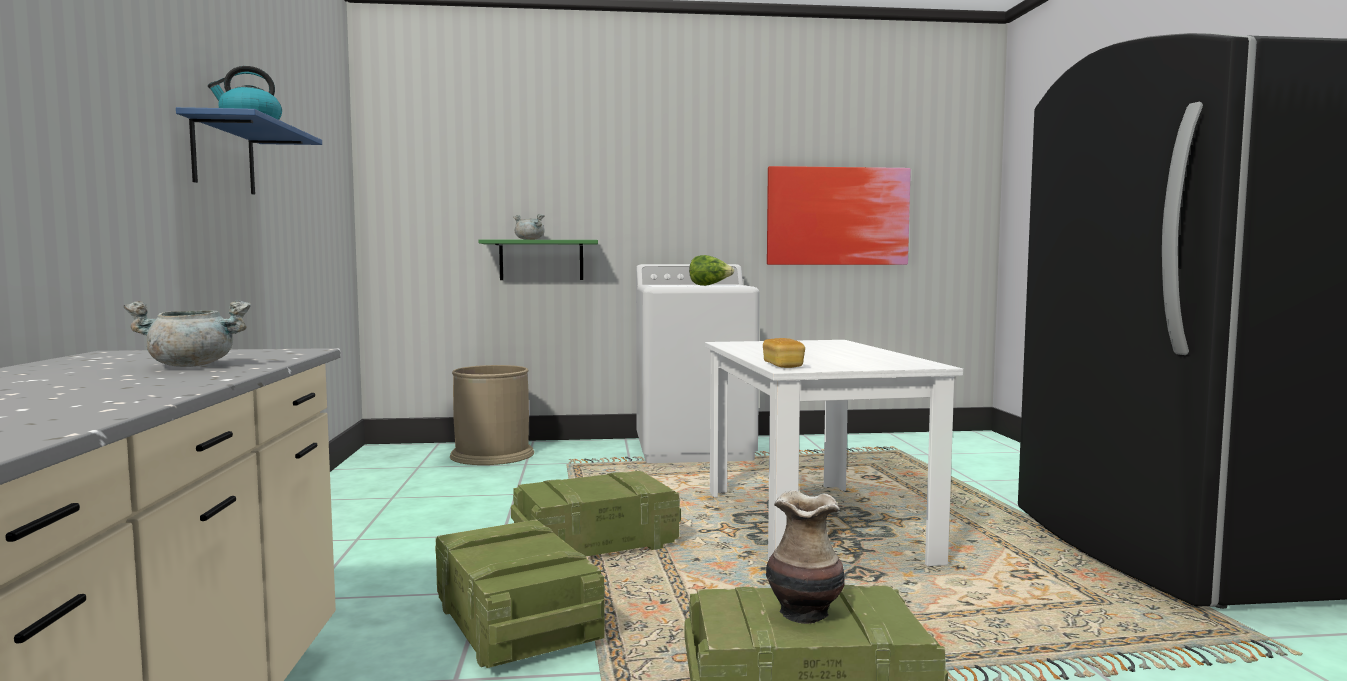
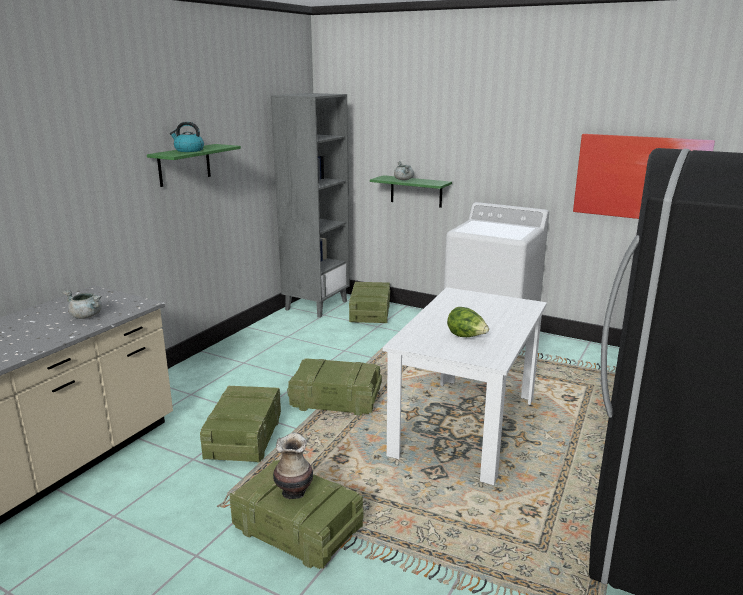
camera: 35 degrees right, 15 degrees up
blue shelf [176,107,322,195] -> green shelf [147,144,241,187]
brown trash can [450,365,534,465] -> crate [349,282,390,323]
lettuce [689,255,734,286] -> lettuce moved to [447,307,489,337]
bread [763,338,805,368] -> none
none -> grey bookcase [271,93,350,318]

